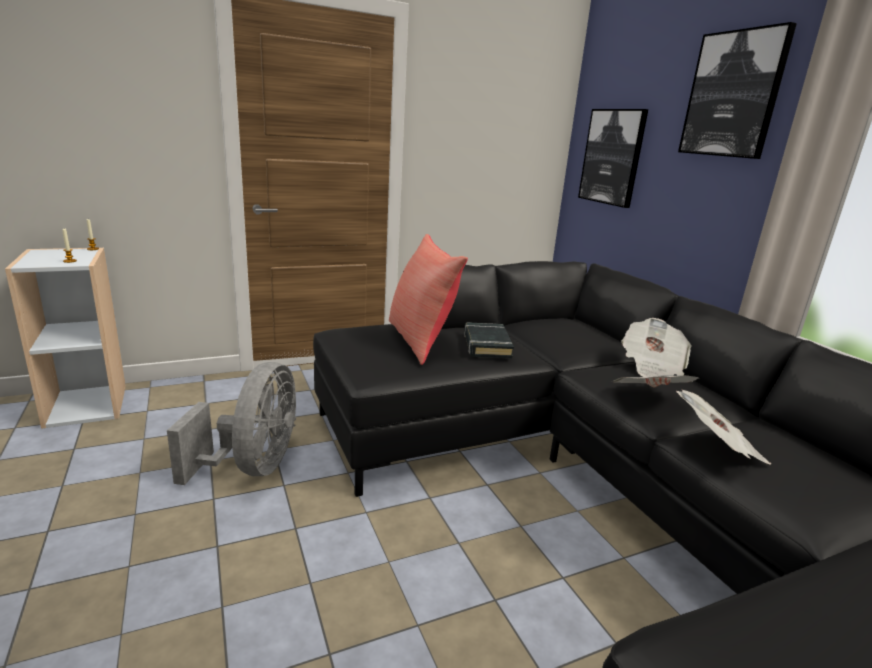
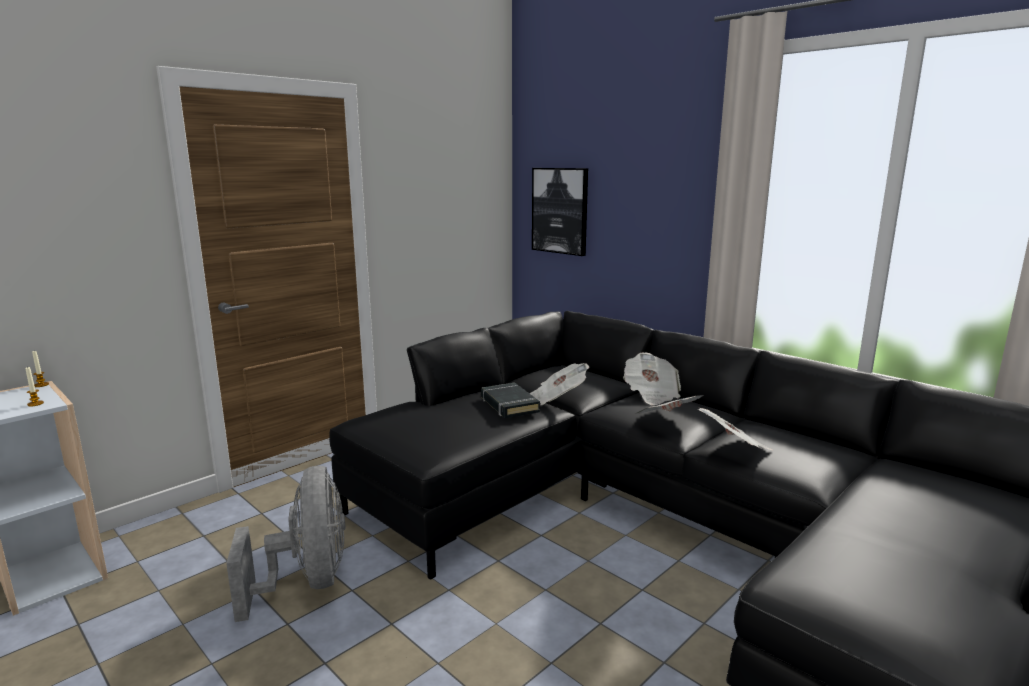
camera: 20 degrees left, 5 degrees down
red pillow [389,234,468,365] -> none
picture [678,22,797,159] -> none
none -> newspaper [530,363,590,405]

